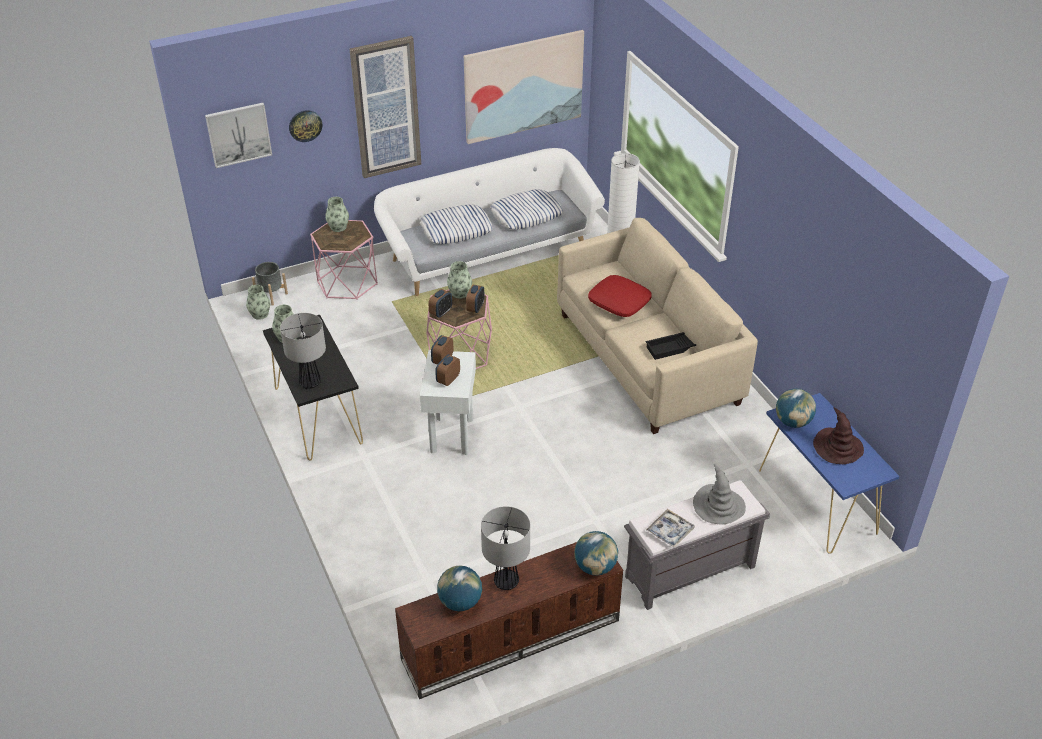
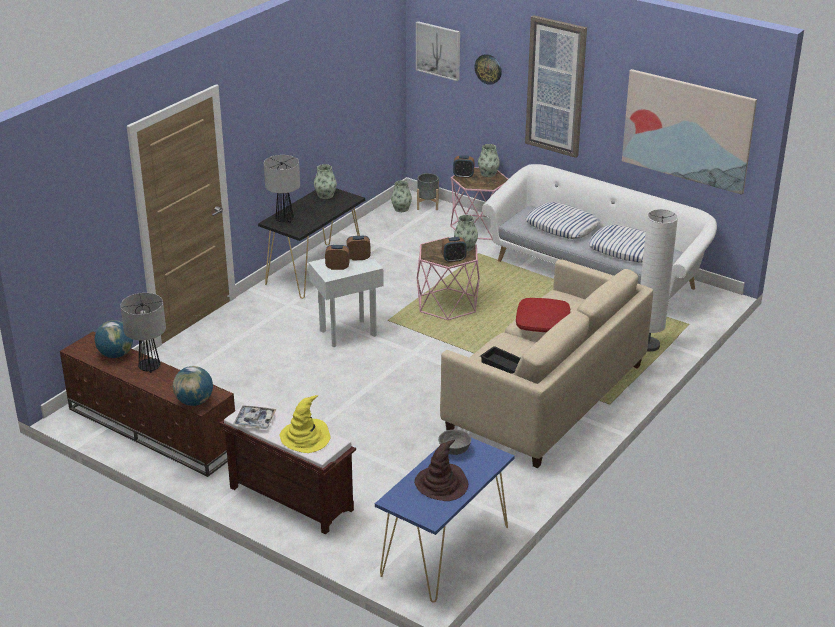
camera: 60 degrees right, 10 degrees down
alarm clock [428,289,452,318] -> alarm clock moved to [453,155,474,178]
grey bench [624,480,770,610] -> brown bench [220,399,356,534]
grey hat [693,464,746,524] -> yellow hat [280,395,331,453]
globe [776,388,816,428] -> grey bowl [438,430,471,455]

